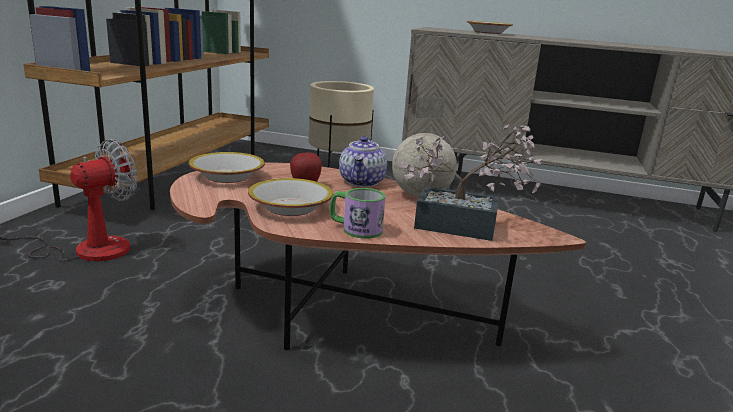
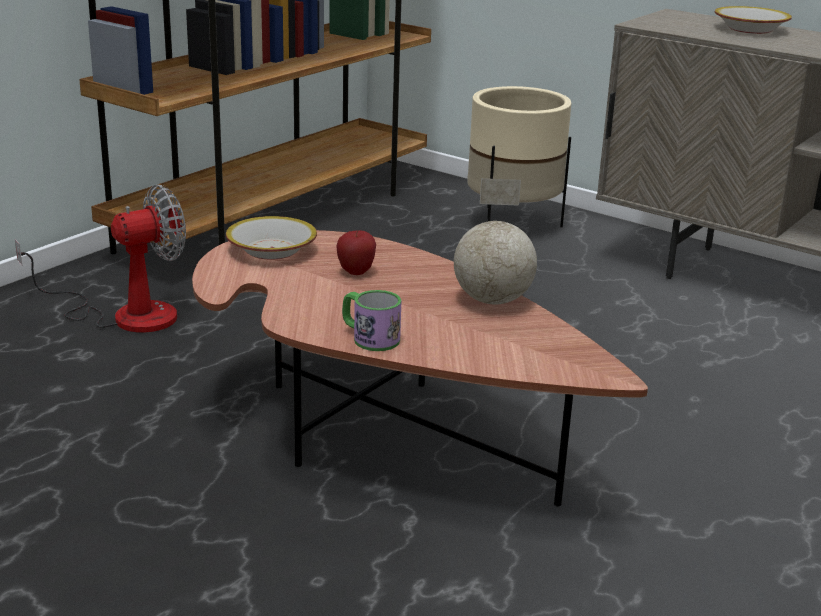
camera: 20 degrees right, 5 degrees up
bowl [248,178,333,216] -> none
teapot [339,136,387,187] -> none
potted plant [402,124,542,241] -> none

